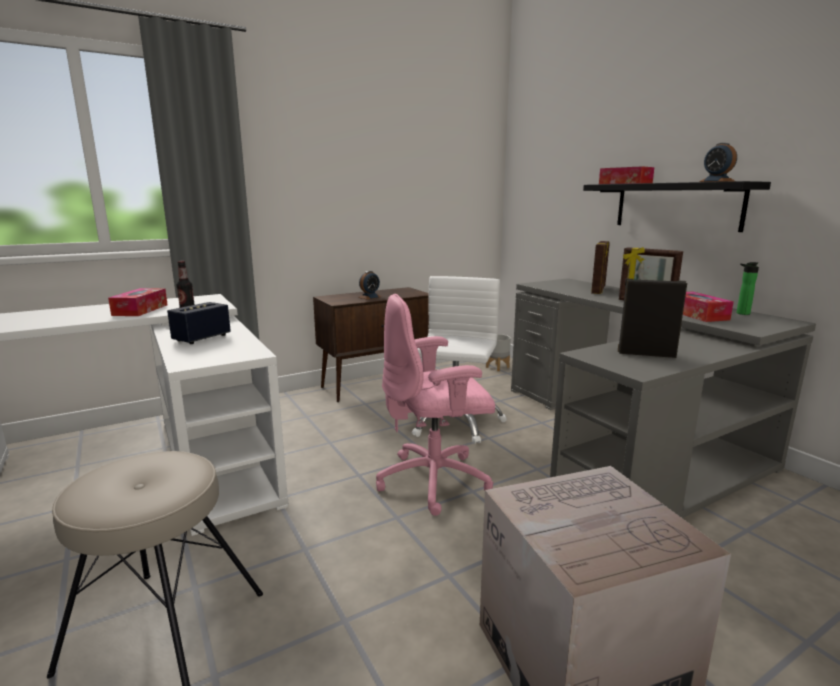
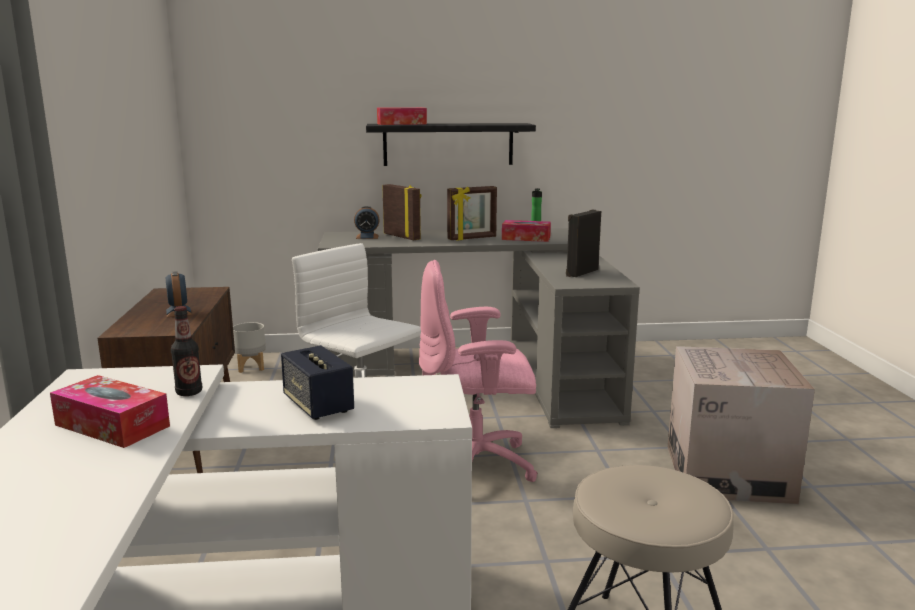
camera: 65 degrees left, 0 degrees up
pink office chair [376,294,495,516] -> pink office chair turned 75 degrees clockwise [419,260,538,482]
alarm clock [699,143,737,182] -> alarm clock moved to [354,206,380,239]

